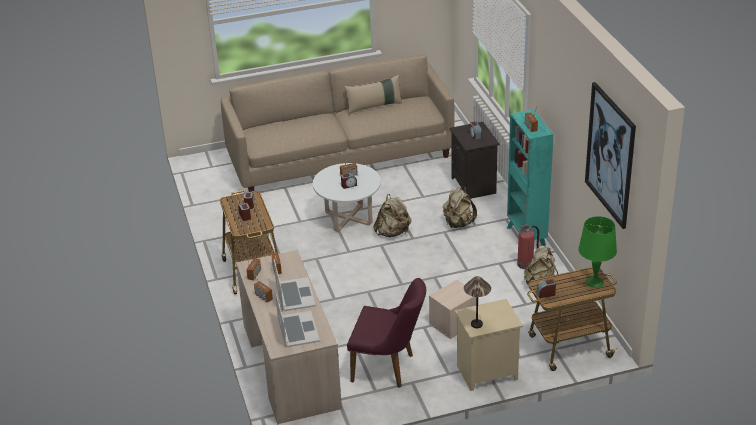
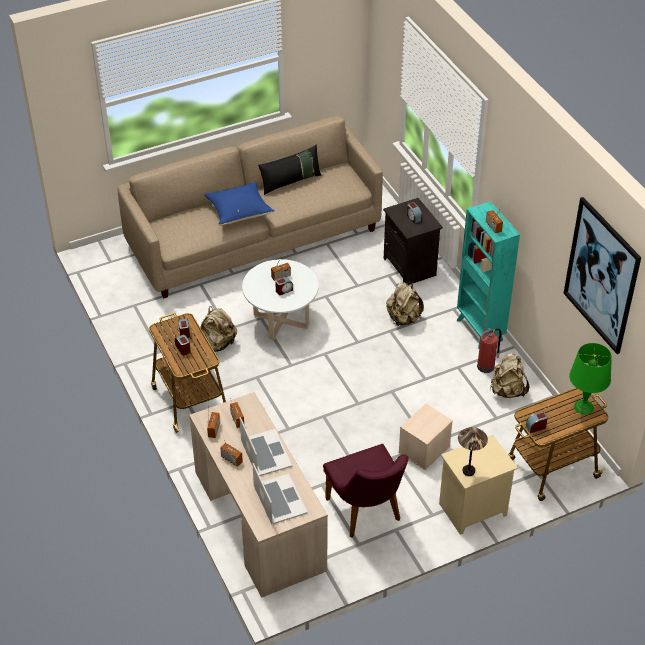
camera: 10 degrees left, 10 degrees up
beige pillow [344,75,402,114] -> black pillow [258,145,321,195]
purple chair [347,278,426,388] -> purple chair turned 60 degrees clockwise [323,444,408,538]
beige backpack [373,194,411,237] -> beige backpack moved to [200,306,237,352]
none -> blue pillow [204,182,275,225]

